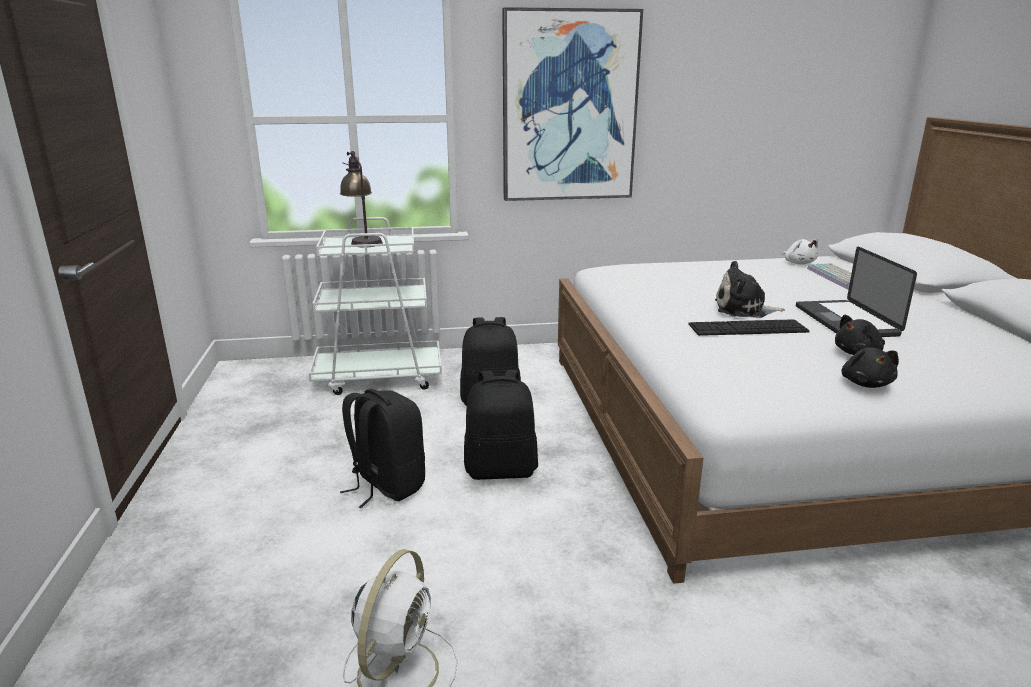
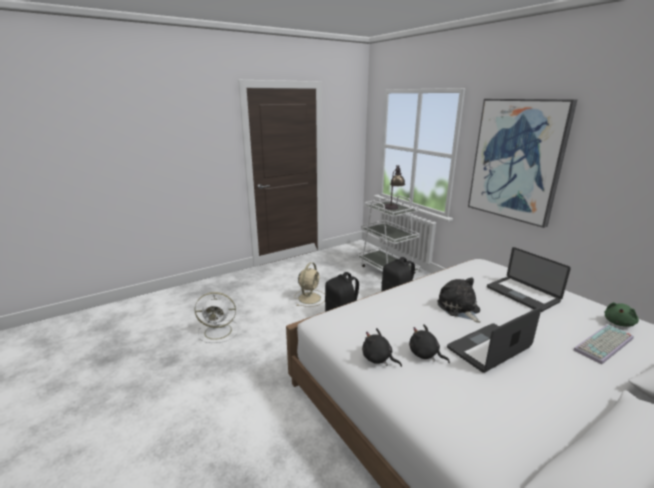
camera: 65 degrees right, 0 degrees up
black backpack [340,389,425,508] -> beige fan [294,262,325,307]
keyboard [688,319,810,336] -> none
white plush toy [782,239,818,265] -> green plush toy [604,302,639,327]
black plush toy [842,347,899,388] -> black plush toy turned 60 degrees clockwise [362,328,402,367]
none -> laptop [487,247,571,312]

